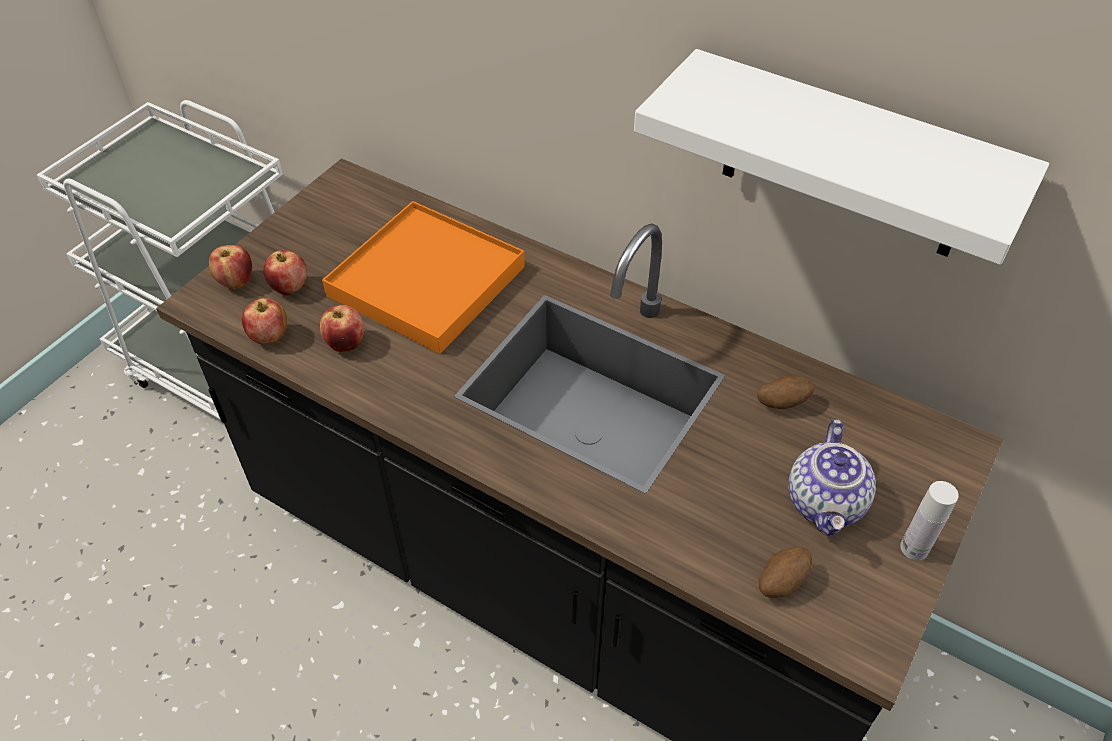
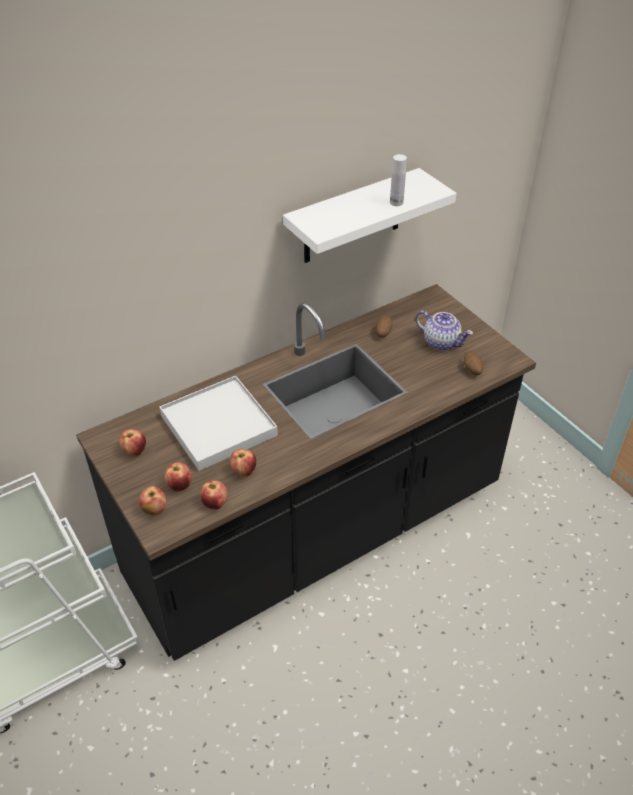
camera: 65 degrees left, 5 degrees down
orange tray [322,201,525,354] -> white tray [159,376,278,471]
white bottle [900,481,959,560] -> white bottle moved to [390,154,407,206]
none -> apple [119,429,146,457]

